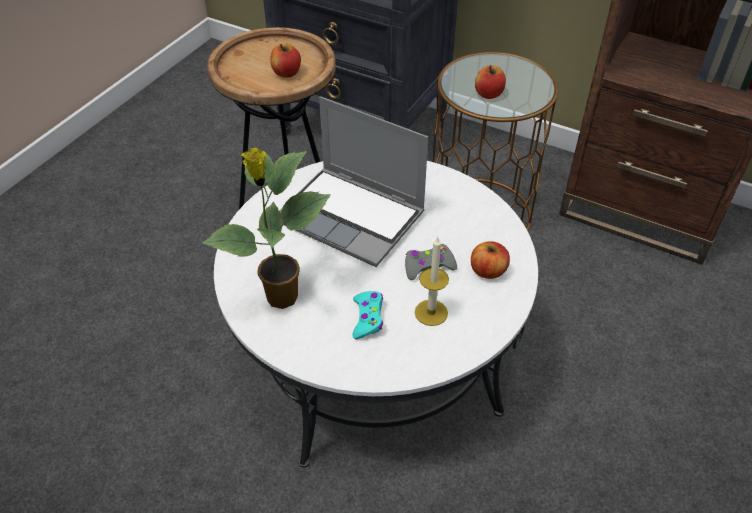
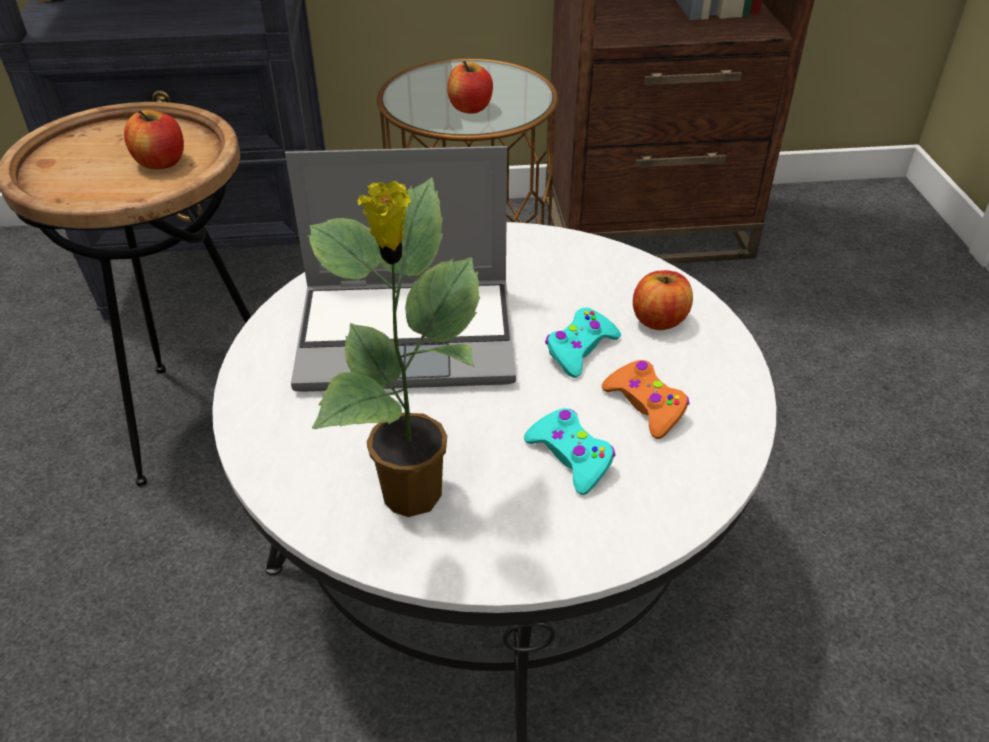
camera: 35 degrees left, 5 degrees down
grey game controller [405,244,457,280] -> turquoise game controller [545,307,621,378]
candle [415,237,449,326] -> orange game controller [602,360,689,439]

